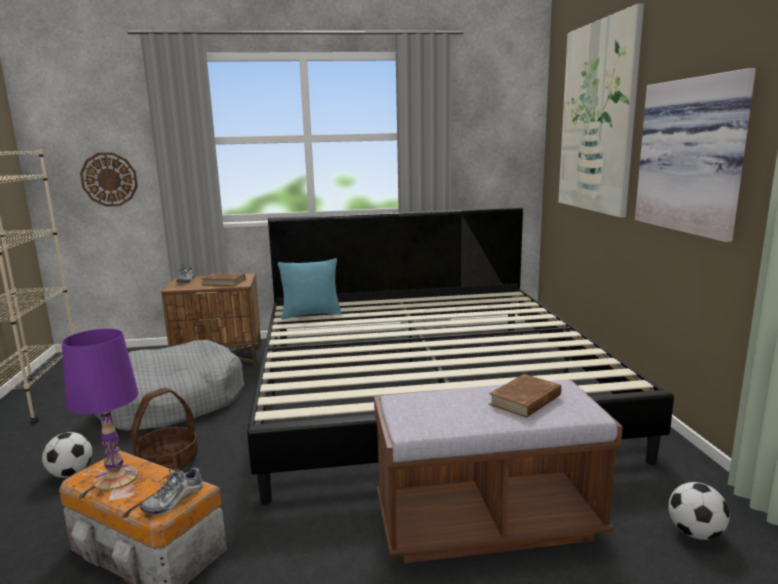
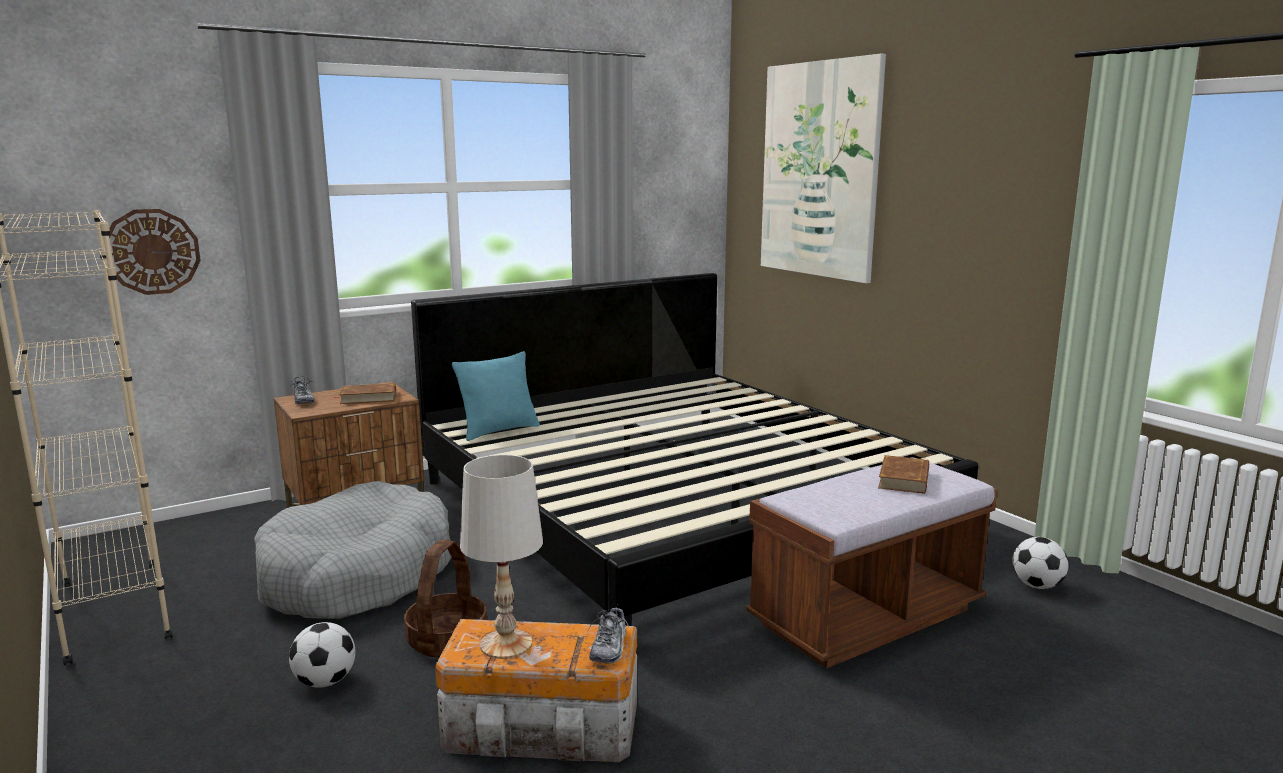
camera: 25 degrees left, 0 degrees up
purple table lamp [62,328,139,490] -> white table lamp [460,455,543,659]
picture [635,68,756,242] -> none

